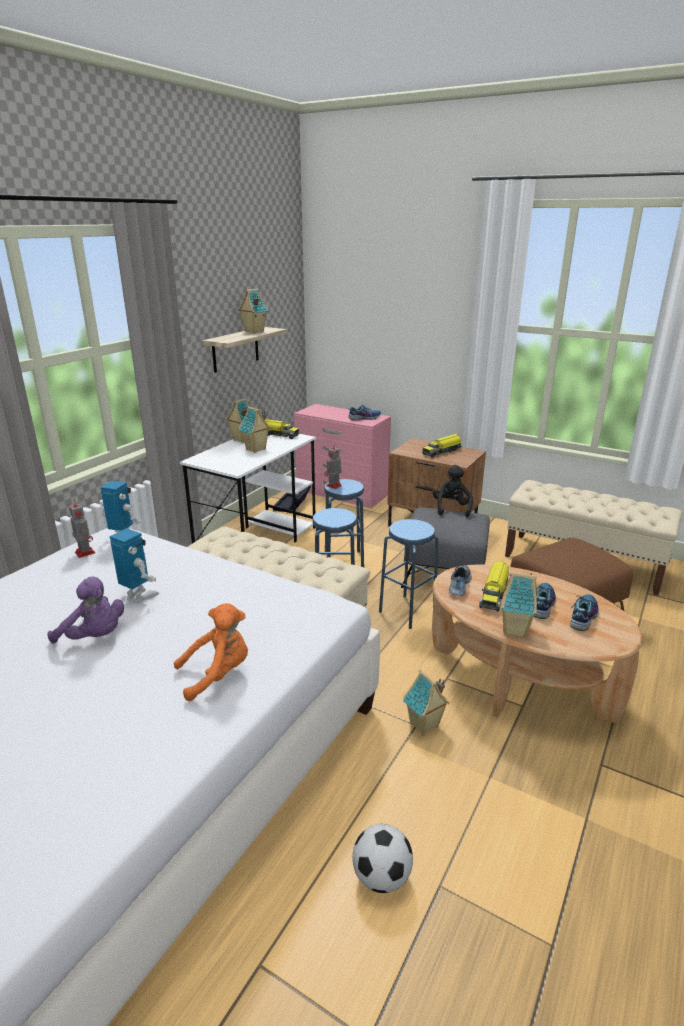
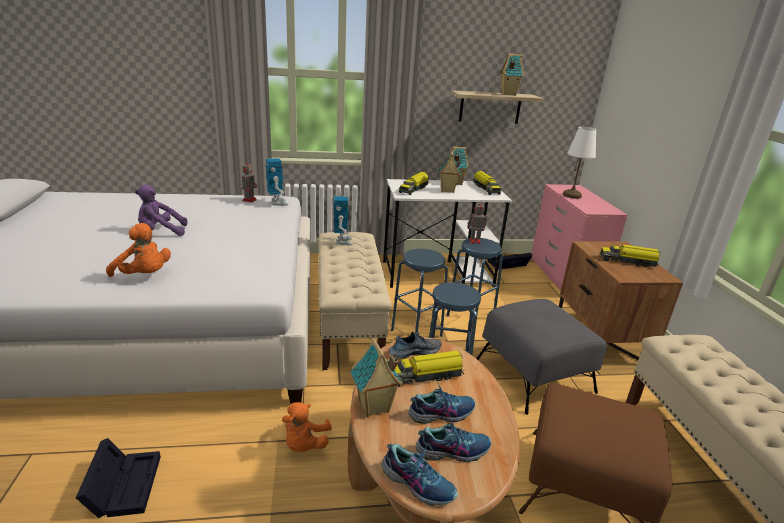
camera: 50 degrees right, 0 degrees up
purple plush toy [48,577,124,644] -> purple plush toy turned 90 degrees clockwise [135,185,187,236]
toy robot [109,528,159,603] -> toy robot moved to [333,196,352,245]
shoe [348,405,381,421] -> shoe moved to [382,444,458,506]
football [352,824,413,893] -> black storage box [76,438,161,518]
toy house [403,670,450,735] -> orange plush toy [282,402,332,452]
black plush toy [433,465,473,518] -> none
none -> toy truck [399,172,429,195]
none -> white table lamp [563,127,596,199]

